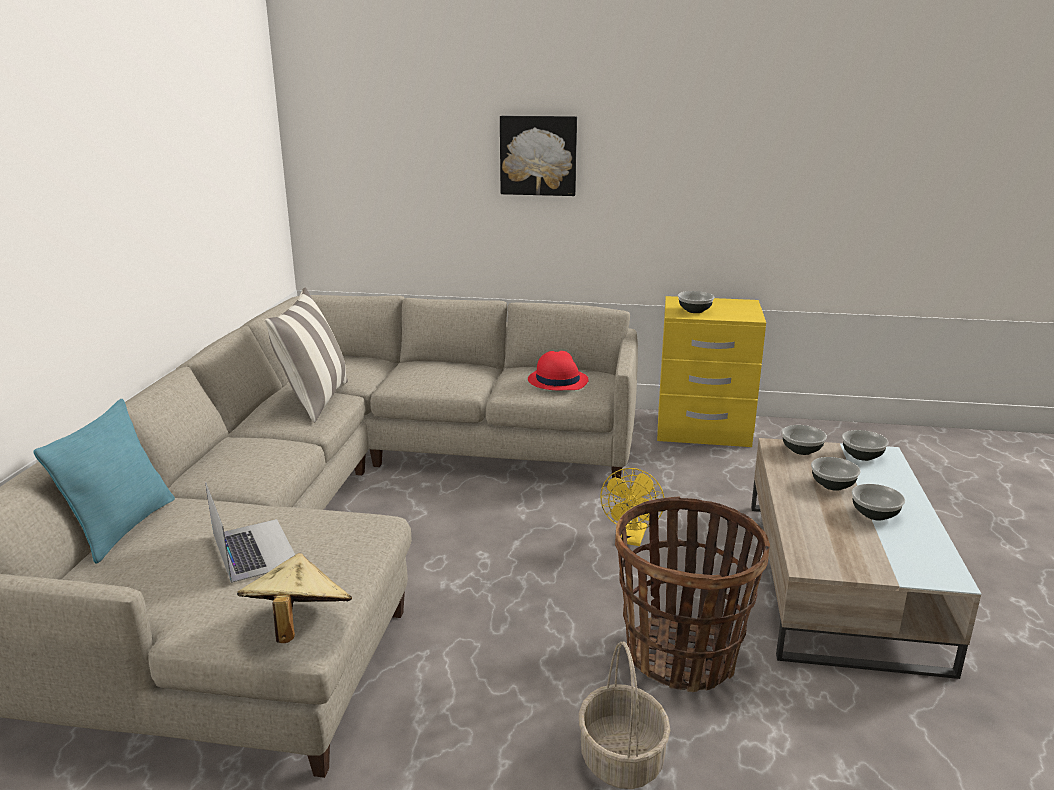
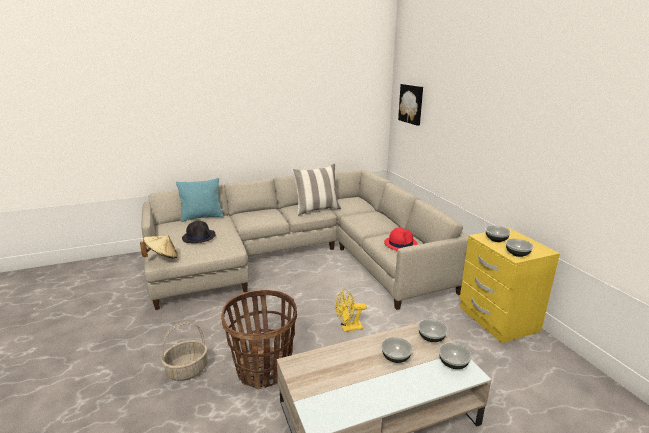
camera: 60 degrees right, 0 degrees up
laptop [205,482,295,583] -> black hat [182,221,215,243]
picture [500,116,577,196] -> picture moved to [398,84,423,126]
bowl [852,484,905,520] -> bowl moved to [506,239,534,257]

